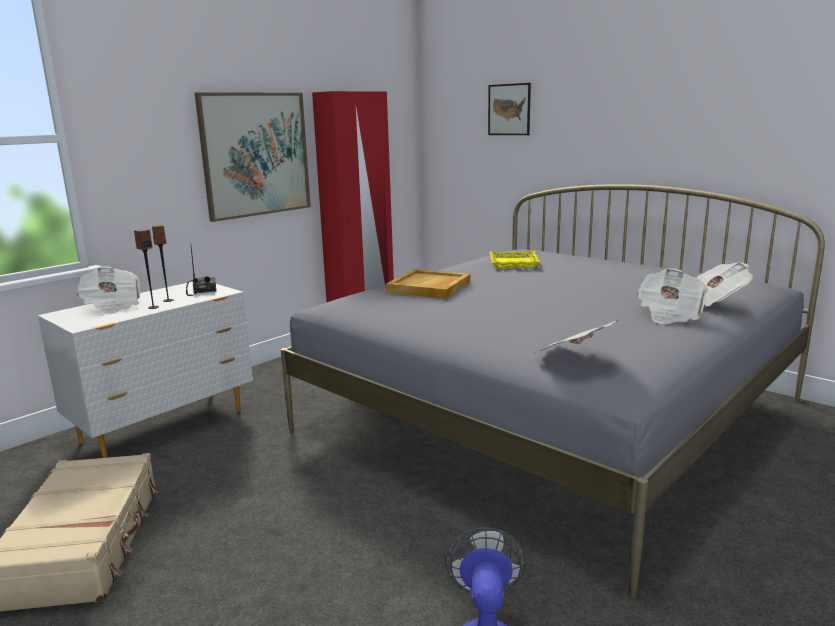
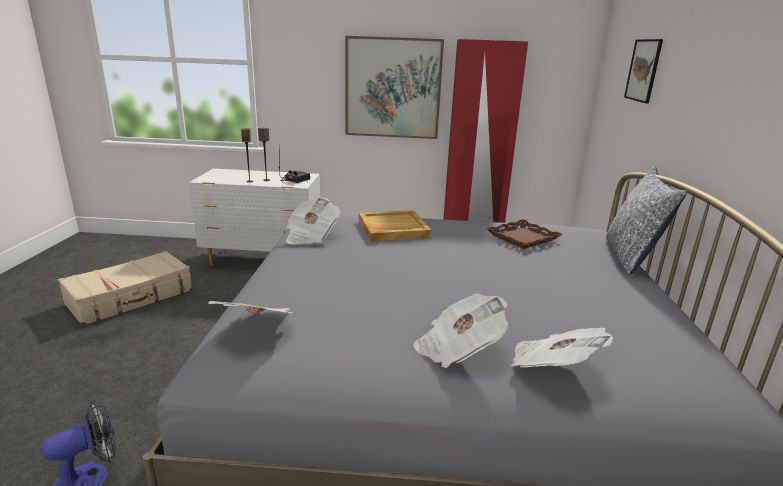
camera: 50 degrees right, 5 degrees up
newspaper [77,266,140,315] -> newspaper moved to [286,197,340,245]
yellow tray [490,251,541,268] -> brown tray [487,219,562,249]
none -> pillow [606,166,687,276]

